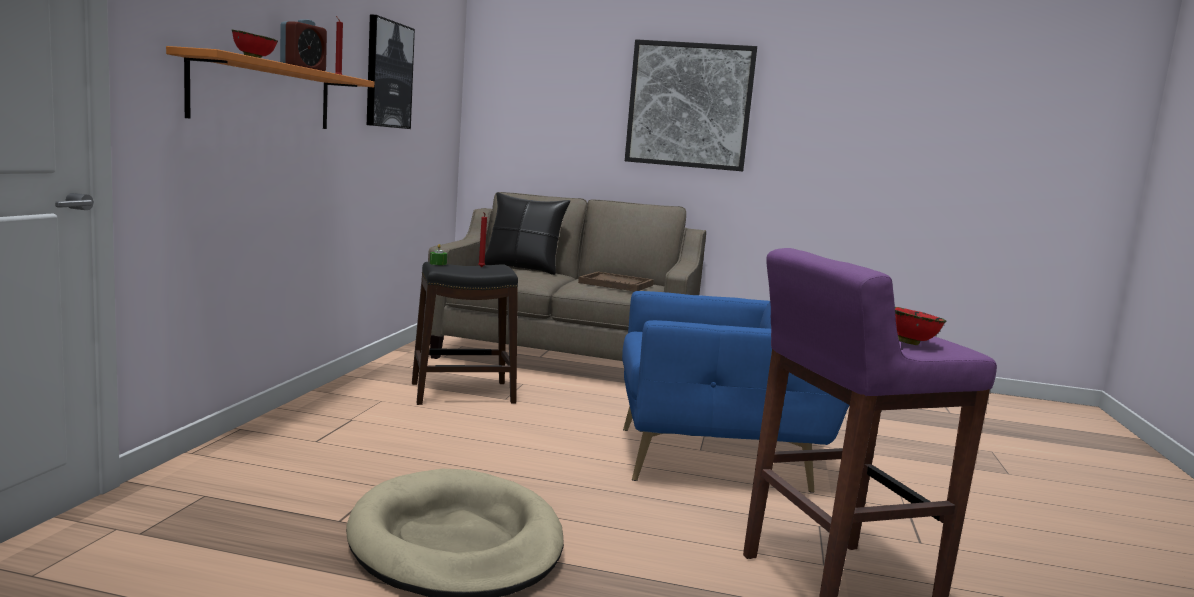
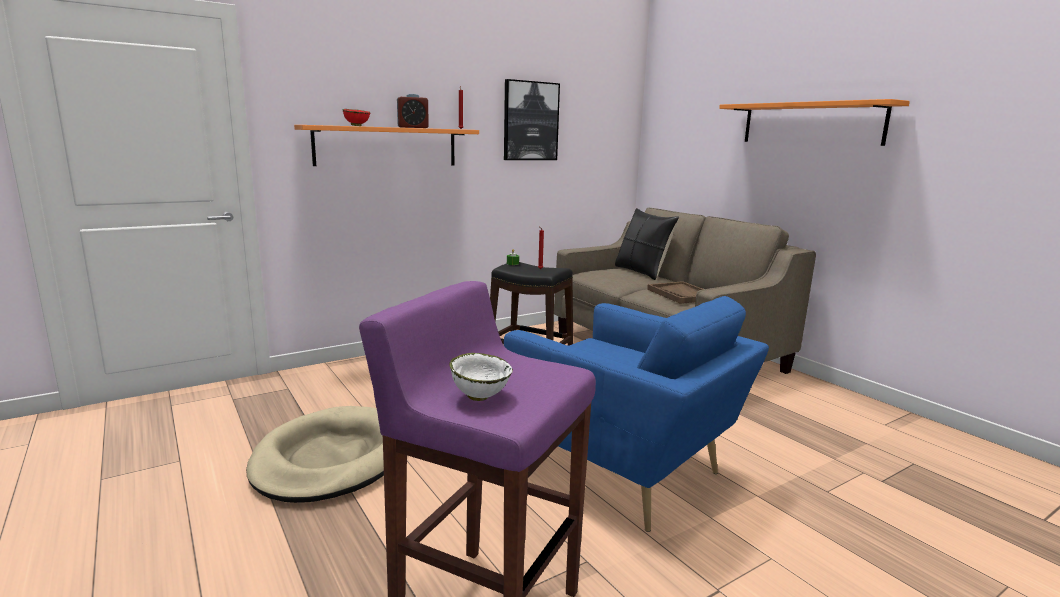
camera: 45 degrees right, 5 degrees up
picture [625,39,757,171] -> orange shelf [719,99,910,146]
red bowl [895,307,946,345] -> white bowl [449,353,513,401]

